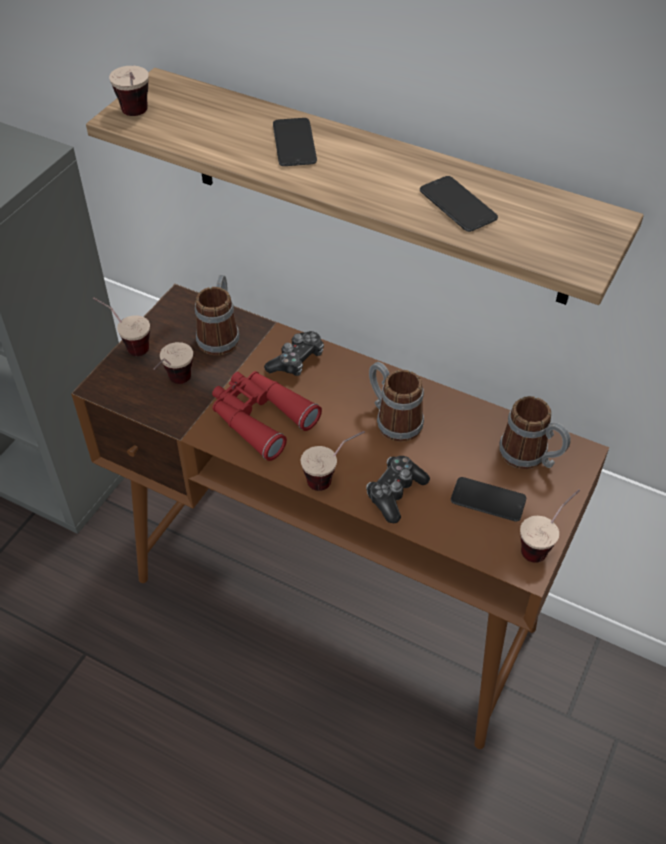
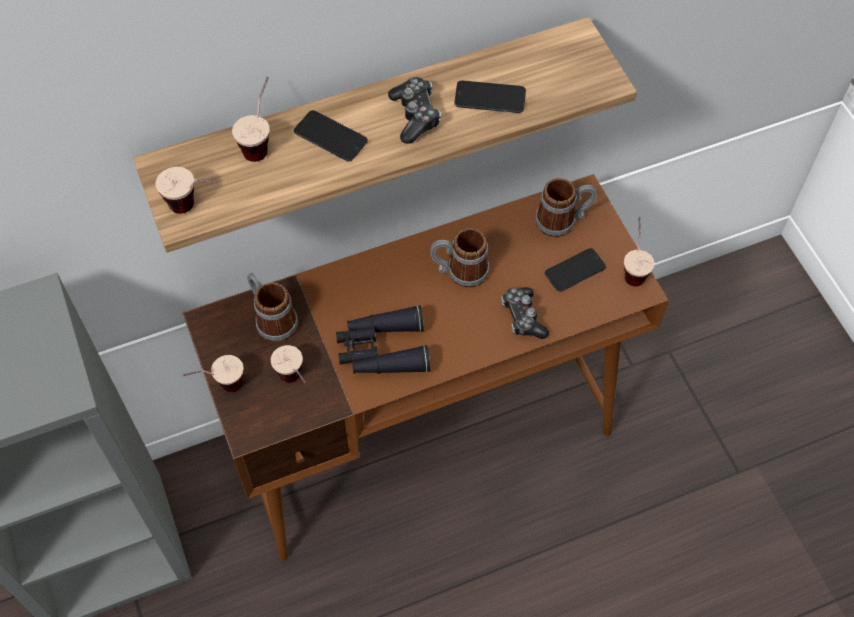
camera: 50 degrees left, 10 degrees up
red binoculars [212,371,322,461] -> black binoculars [336,305,430,374]
game controller [264,331,324,376] -> game controller moved to [388,77,441,144]
cup [301,431,365,491] -> cup moved to [232,77,269,162]

